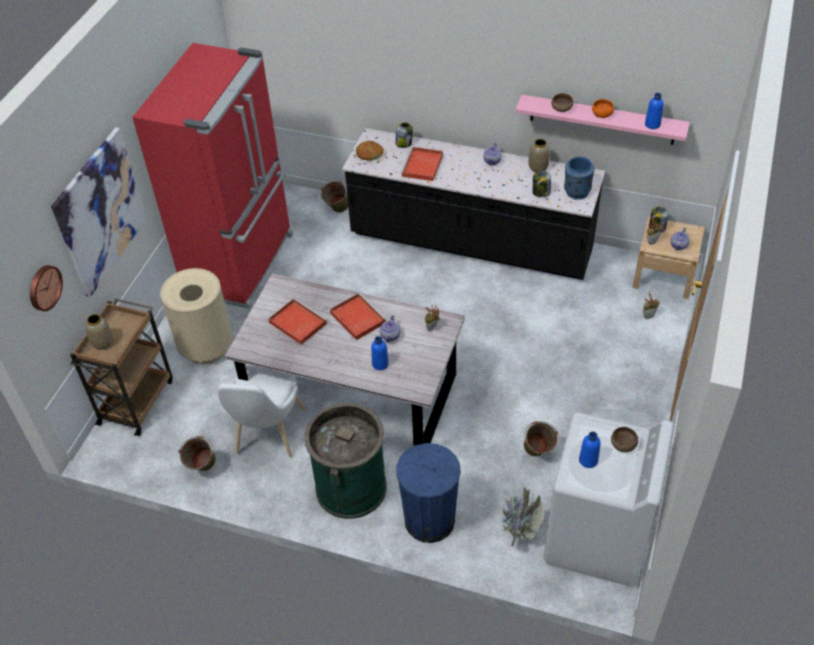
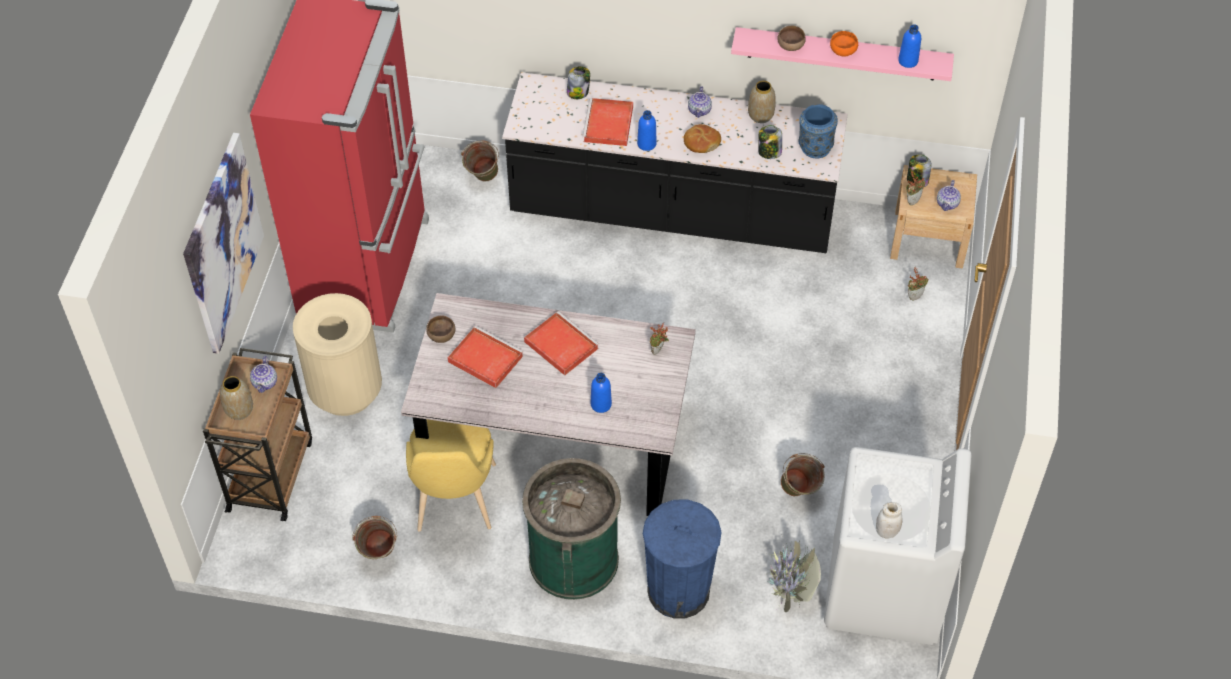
camera: 10 degrees left, 5 degrees up
wall clock [30,265,63,311] -> none
white chair [218,366,306,458] -> yellow chair [406,419,496,531]
bread [356,141,384,160] -> bread moved to [684,124,721,153]
teapot [380,315,401,343] -> teapot moved to [250,356,277,393]
blue bottle [579,431,601,468] -> blue bottle moved to [637,110,657,151]
brown bowl [611,427,638,452] -> brown bowl moved to [426,315,456,343]
none -> white jar [876,502,902,538]

